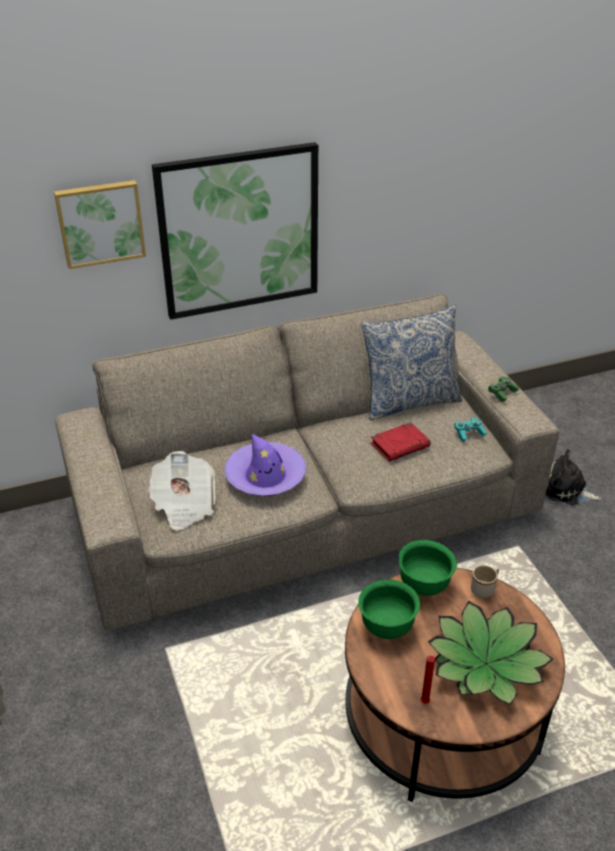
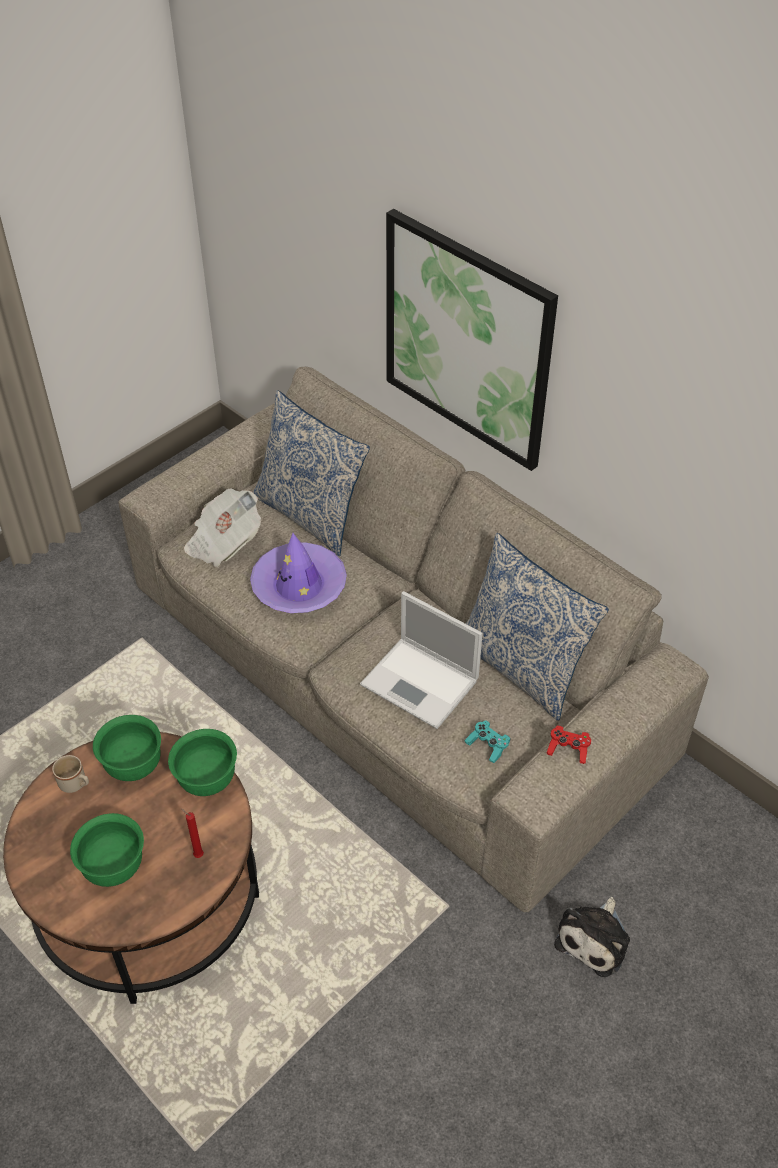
camera: 65 degrees right, 10 degrees up
picture [54,180,146,269] -> none
red book [371,422,431,462] -> laptop [360,591,483,729]
red candle [421,656,435,704] -> red candle moved to [181,808,204,858]
potted plant [428,601,554,705] -> green bowl [70,813,144,887]
beige mug [471,565,499,598] -> beige mug moved to [52,755,89,793]
green game controller [488,377,519,402] -> red game controller [546,726,591,764]
plush toy [545,449,601,505] -> plush toy turned 150 degrees counterclockwise [554,897,630,977]
none -> pillow [253,390,370,556]

